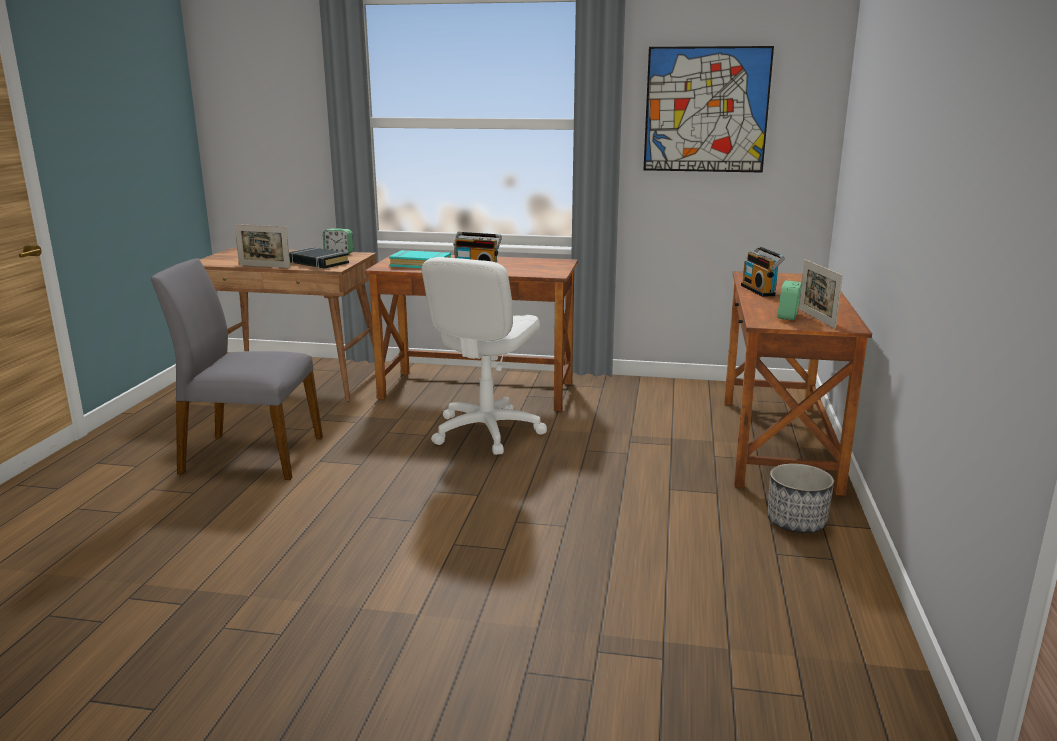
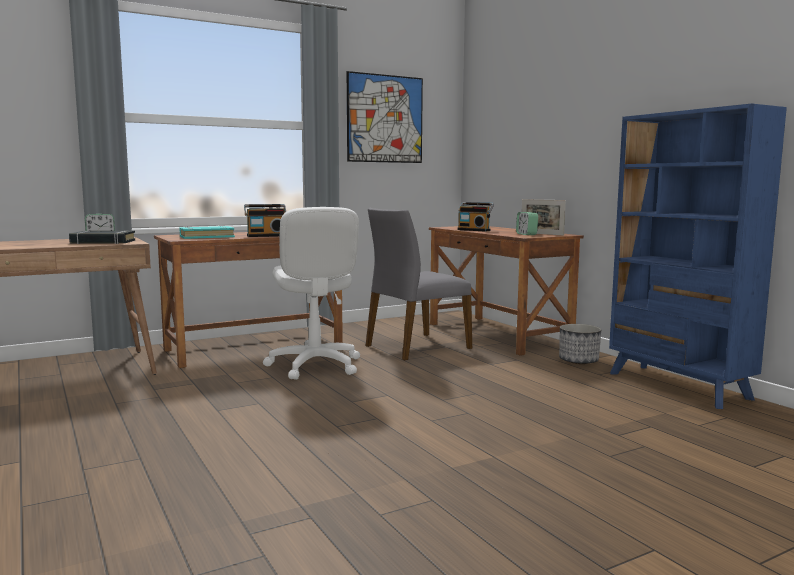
camera: 40 degrees left, 10 degrees down
grey chair [151,259,323,480] -> grey chair moved to [366,208,472,360]
picture frame [235,224,291,268] -> none
none -> blue bookcase [609,103,787,409]

